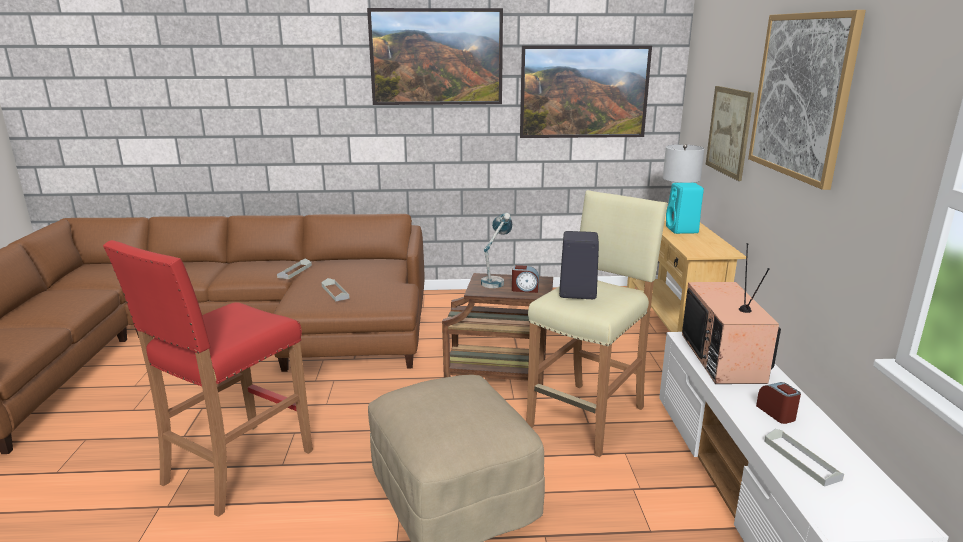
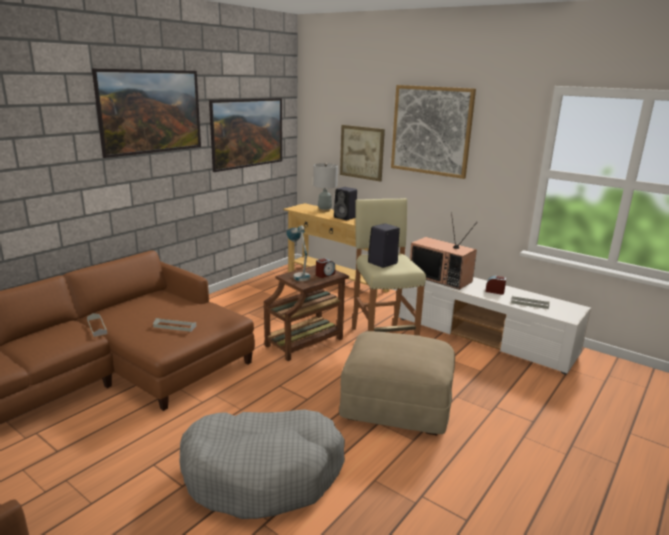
camera: 50 degrees left, 0 degrees up
red stool [103,240,313,517] -> grey dog bed [180,409,345,519]
turquoise speaker [666,183,704,234] -> black speaker [334,187,357,220]

